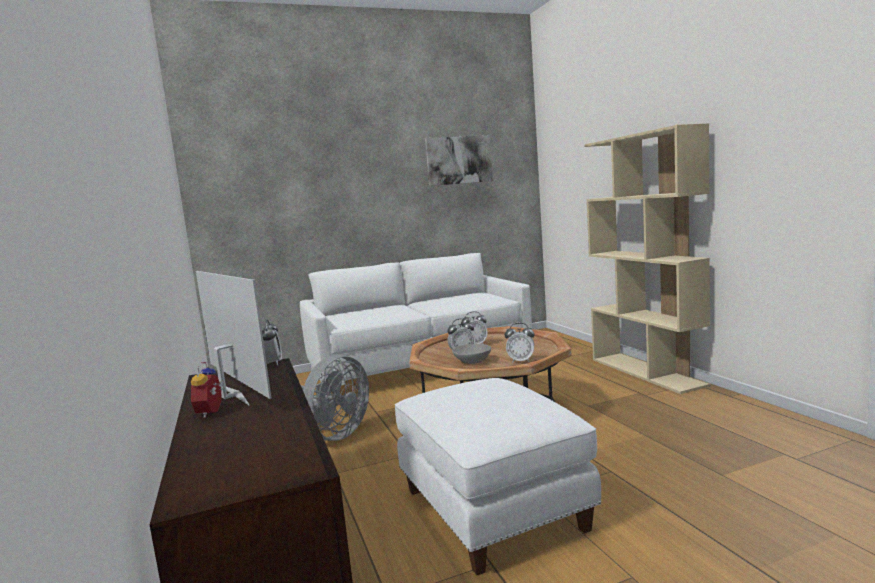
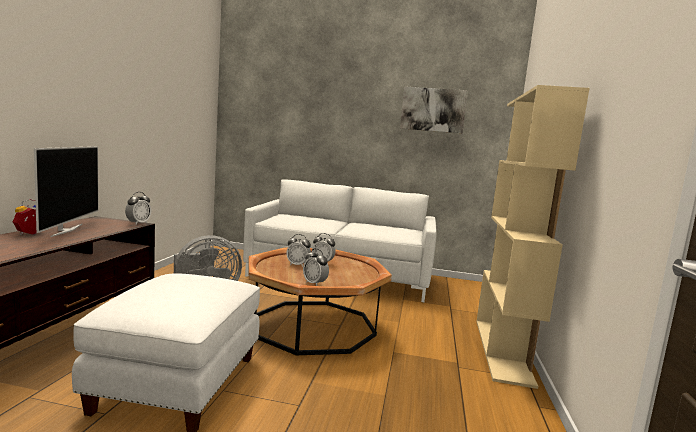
camera: 30 degrees right, 0 degrees up
grey bowl [452,344,491,364] -> none

